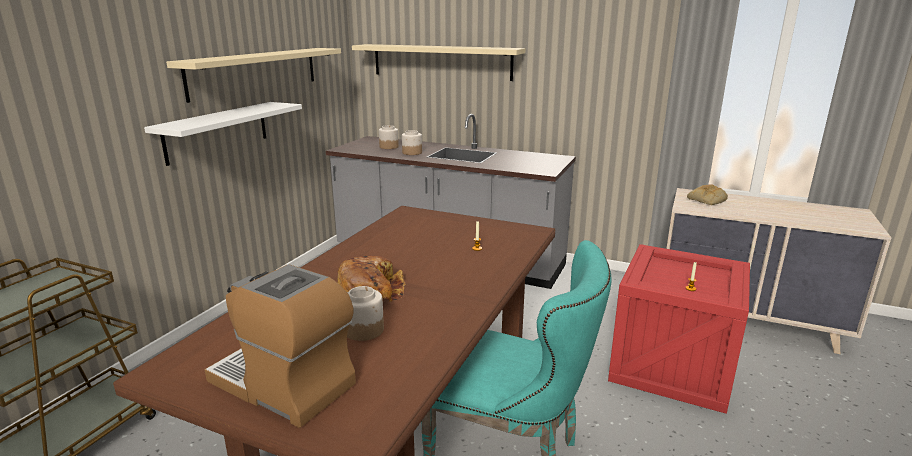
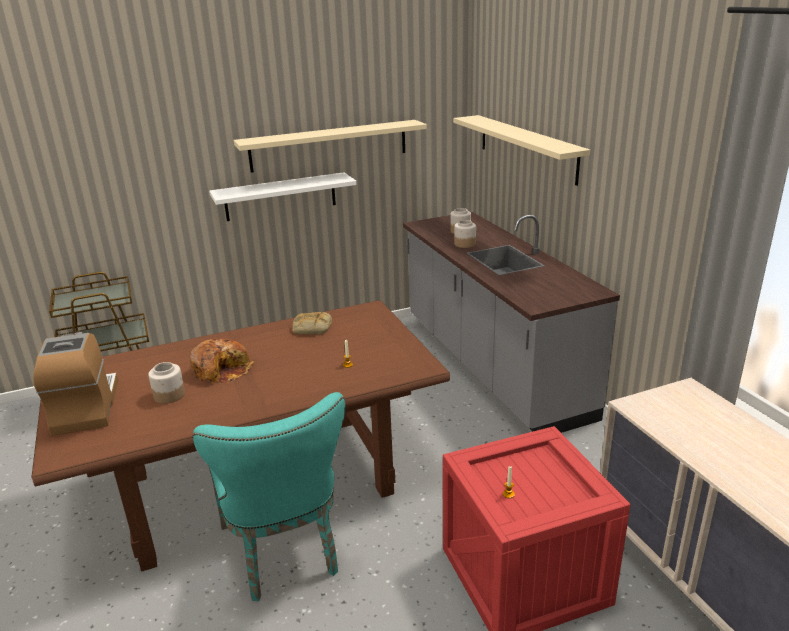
camera: 45 degrees right, 5 degrees up
bread [687,184,728,205] -> bread moved to [293,312,332,334]

